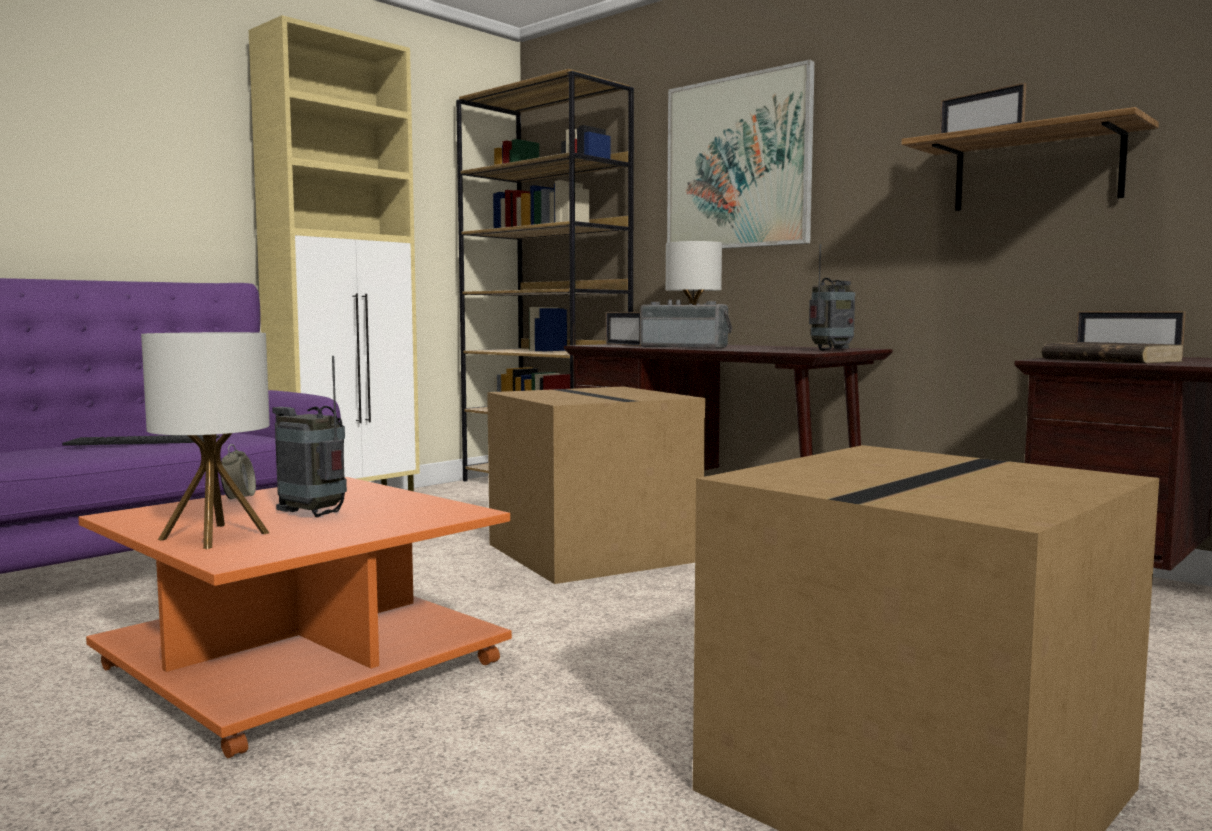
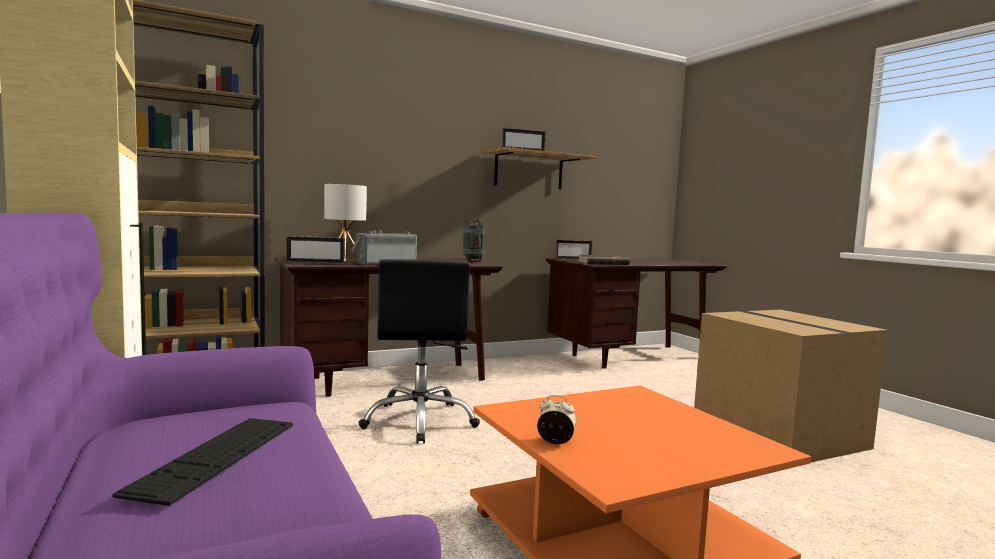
camera: 70 degrees left, 0 degrees up
table lamp [141,332,270,549] -> none
radio [272,356,347,518] -> none
cardboard box [487,386,705,584] -> black office chair [358,259,480,444]
picture [667,60,815,249] -> none

